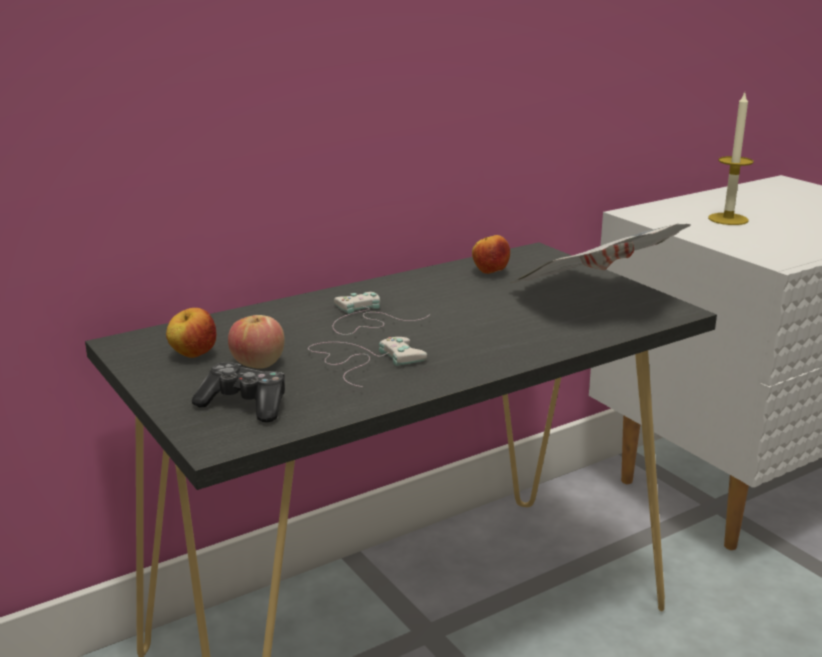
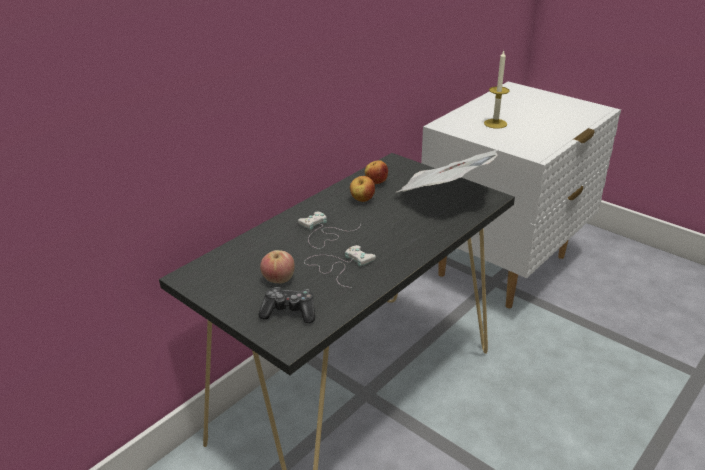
camera: 15 degrees left, 10 degrees up
apple [166,308,216,358] -> apple moved to [350,176,375,202]

